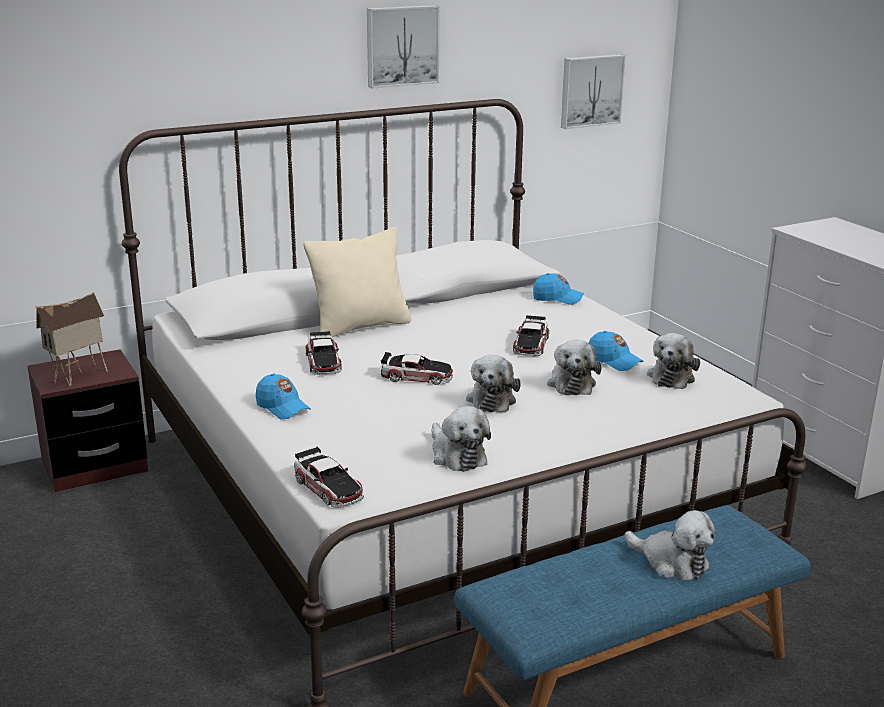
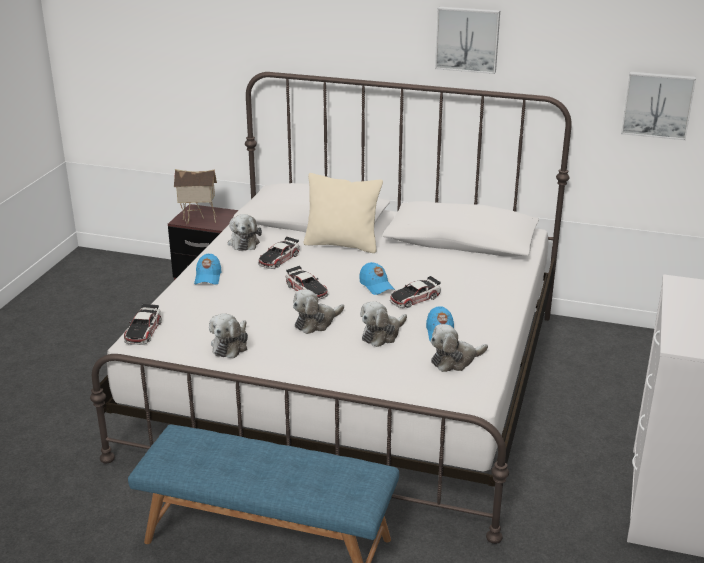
camera: 45 degrees right, 5 degrees up
blue cap [533,273,584,305] -> blue cap moved to [359,262,395,295]
plush toy [625,510,715,580] -> plush toy moved to [228,214,262,251]

